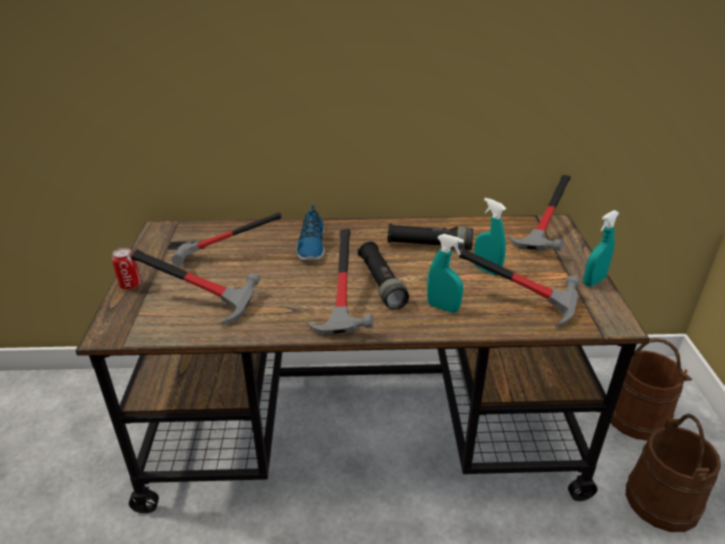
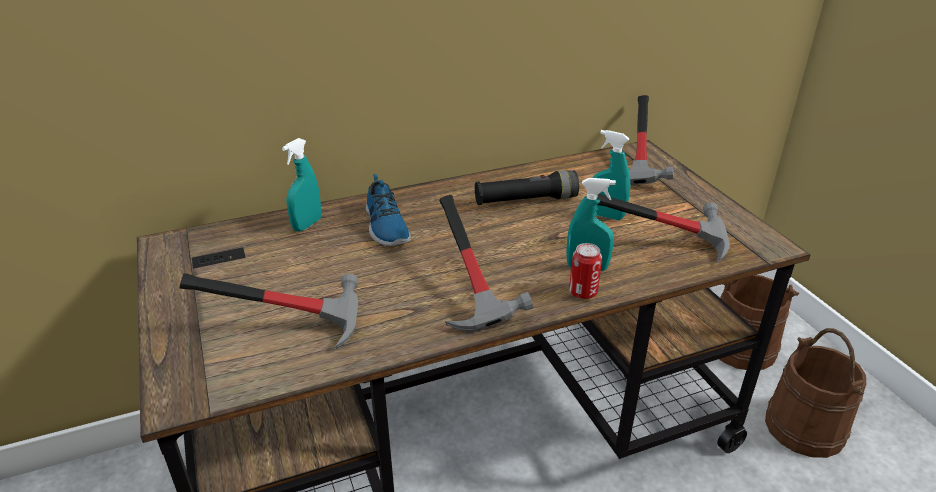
camera: 20 degrees left, 0 degrees up
can [112,248,141,290] -> can moved to [569,243,602,299]
hammer [171,212,282,266] -> none
black flashlight [358,241,409,310] -> none
turquoise spray bottle [583,210,619,286] -> turquoise spray bottle moved to [282,138,321,232]

